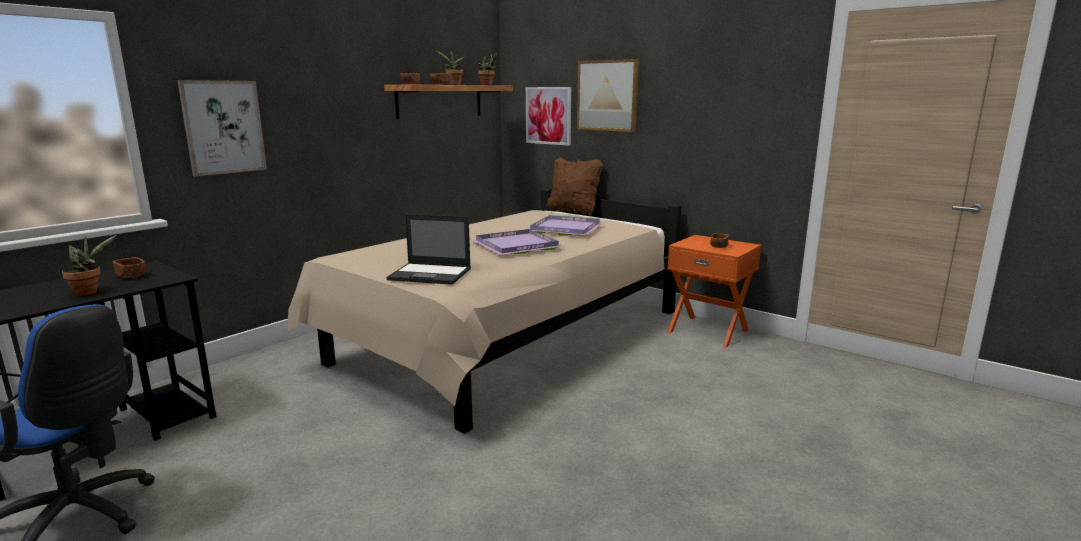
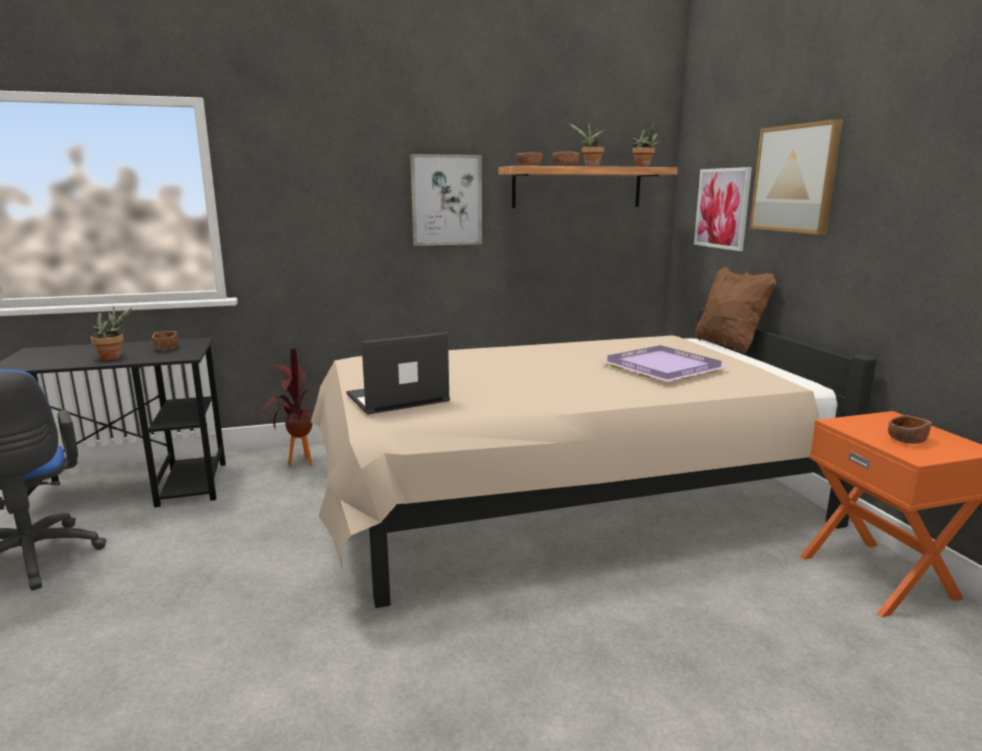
camera: 35 degrees right, 0 degrees up
picture [177,80,267,176] -> picture moved to [410,154,482,246]
laptop [386,214,471,285] -> laptop turned 105 degrees clockwise [346,332,450,415]
purple tray [471,229,563,255] -> none
none -> potted plant [253,348,319,466]

